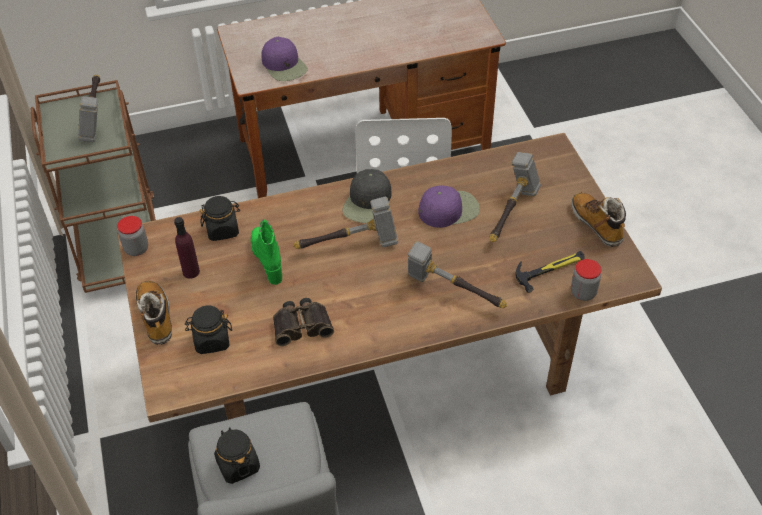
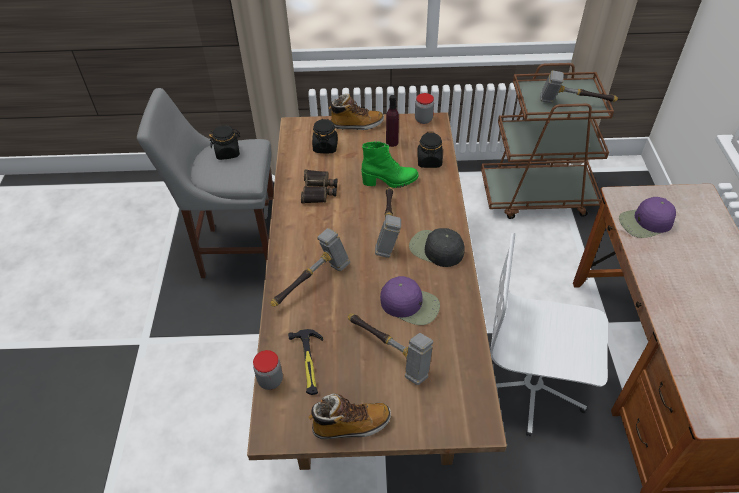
camera: 105 degrees right, 0 degrees up
purple cap [419,185,480,228] -> purple cap turned 60 degrees counterclockwise [380,276,440,325]

